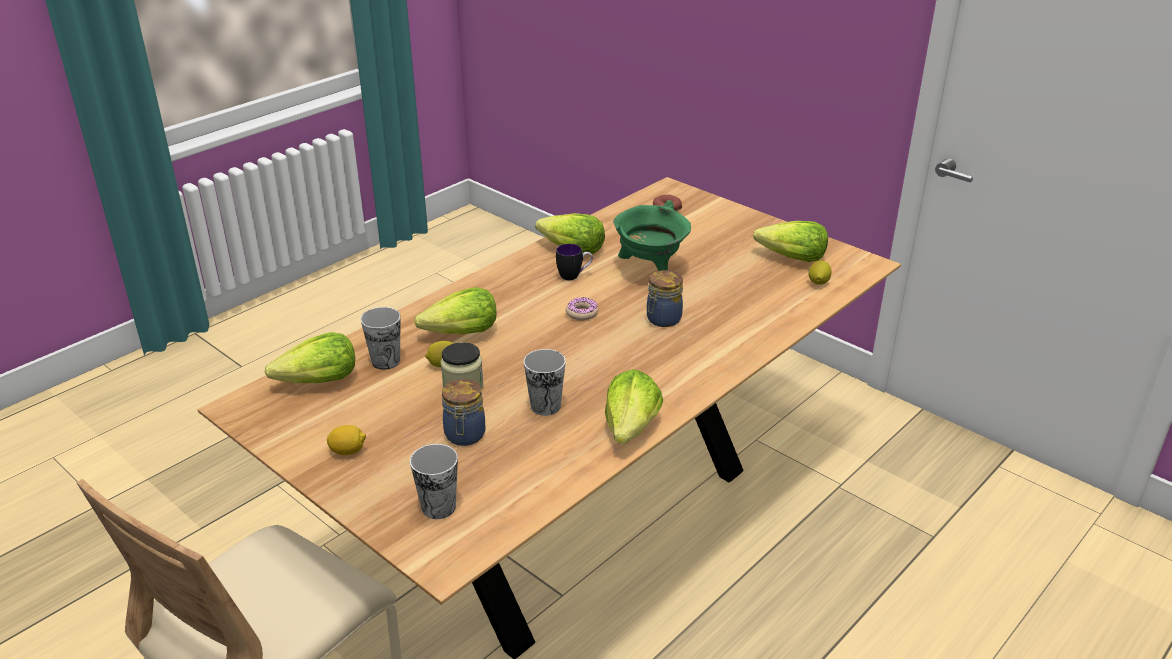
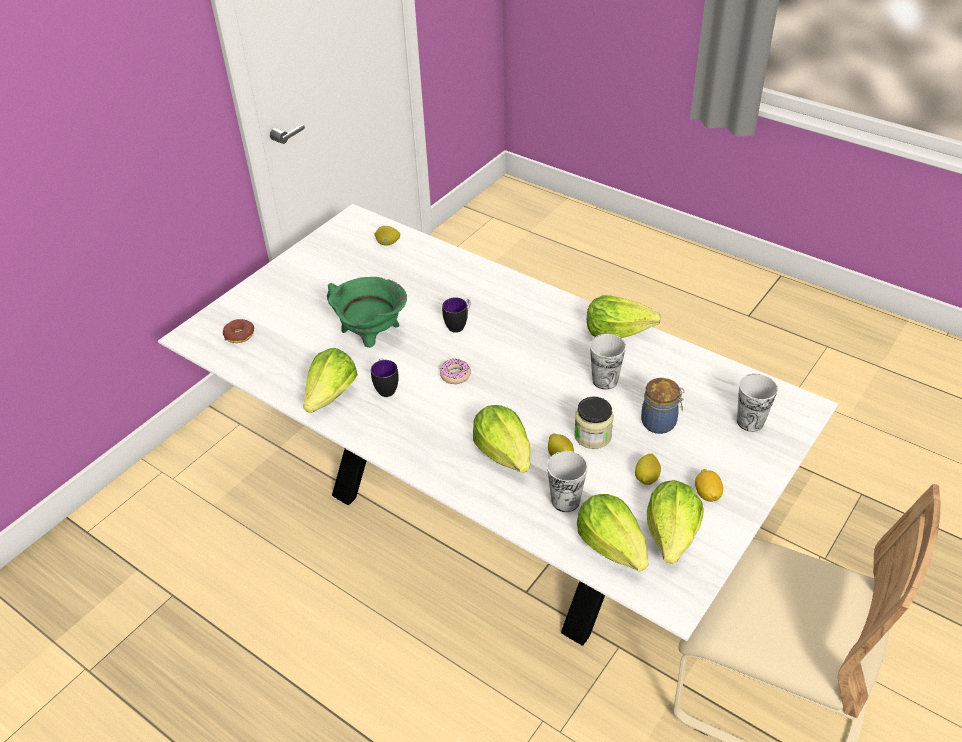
camera: 95 degrees left, 10 degrees up
brown dining table [197,177,901,659] -> white dining table [158,204,838,646]
jar [647,270,683,327] -> mug [442,297,471,333]
lettuce [753,221,828,262] -> lettuce moved to [647,480,703,564]
none -> lemon [635,453,661,485]

